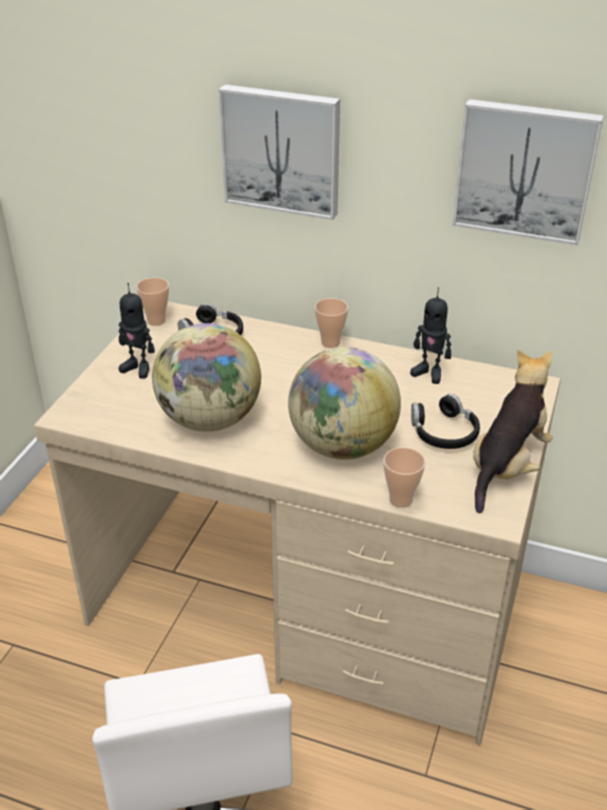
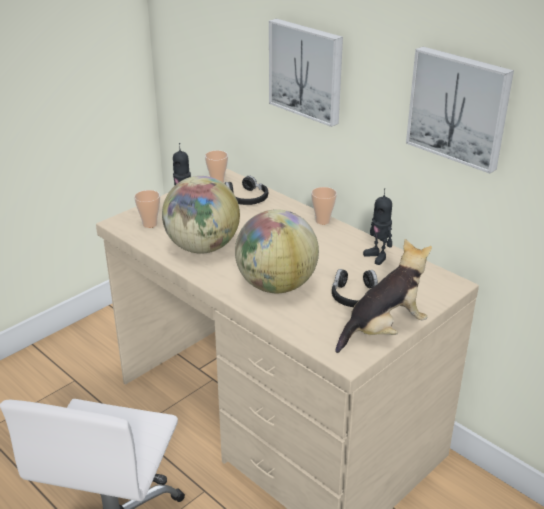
camera: 25 degrees right, 5 degrees down
cup [383,447,425,508] -> cup moved to [134,190,160,228]

